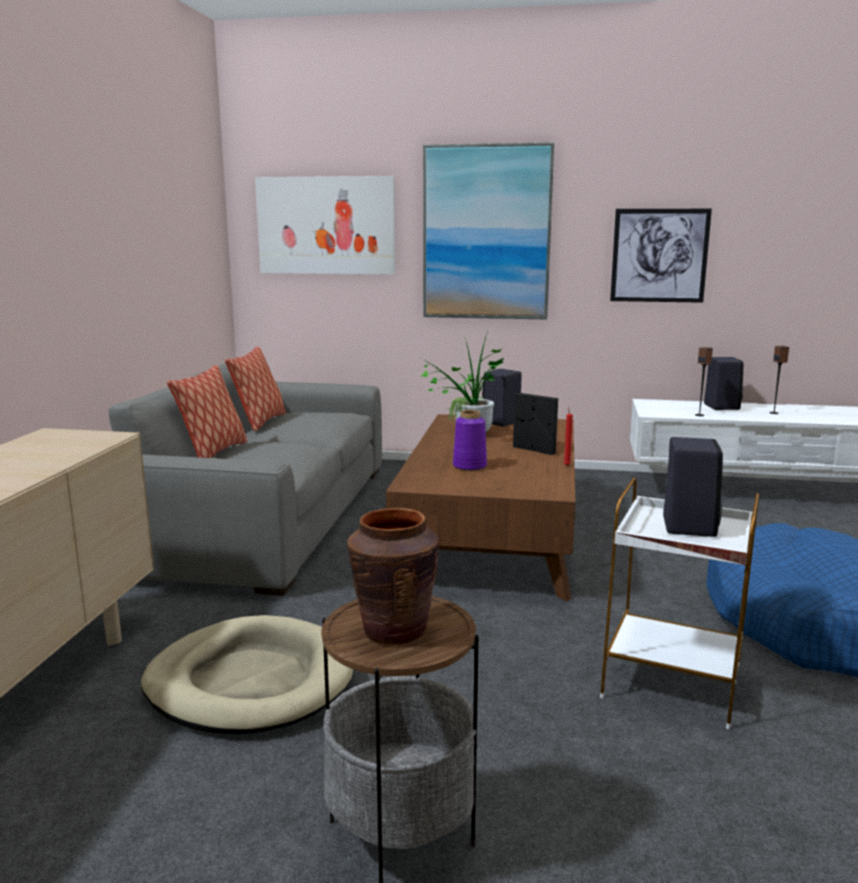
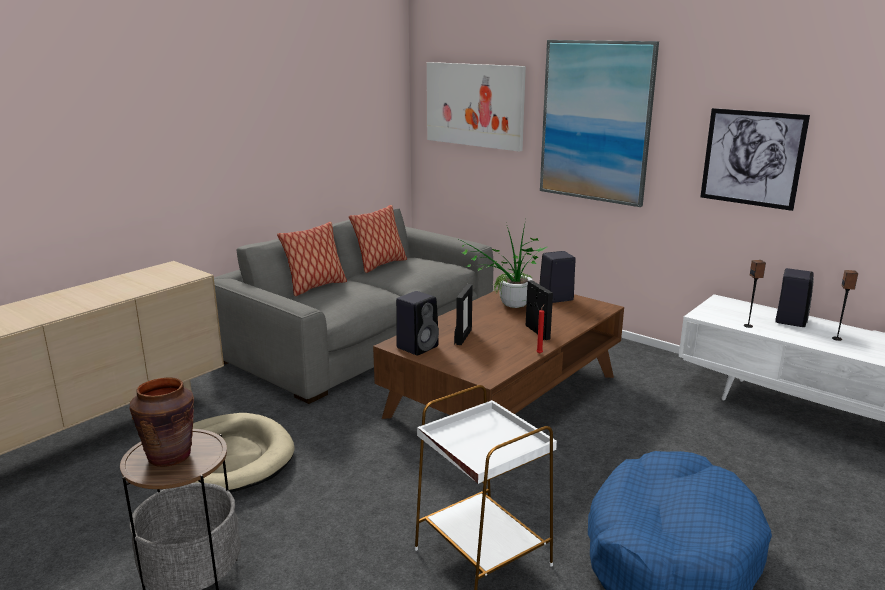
camera: 30 degrees right, 5 degrees up
purple vase [453,410,487,471] -> picture frame [454,284,473,345]
black speaker [663,437,723,537] -> black speaker moved to [396,291,439,356]

